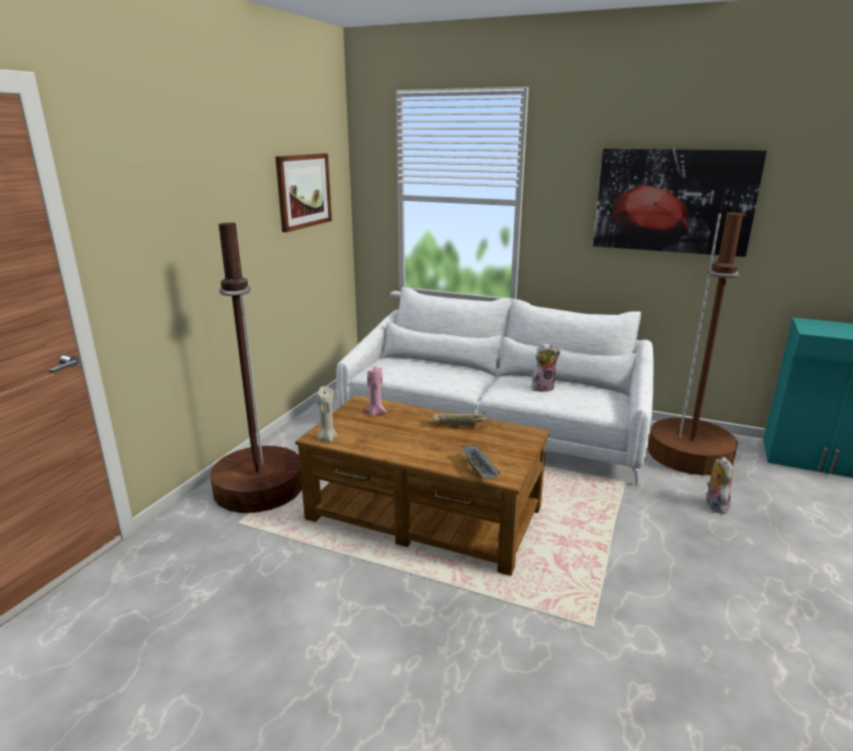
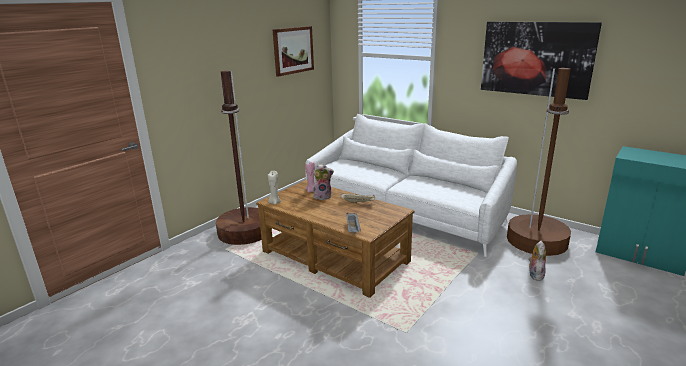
camera: 15 degrees right, 0 degrees up
plush toy [532,343,560,392] -> plush toy moved to [313,164,334,200]

